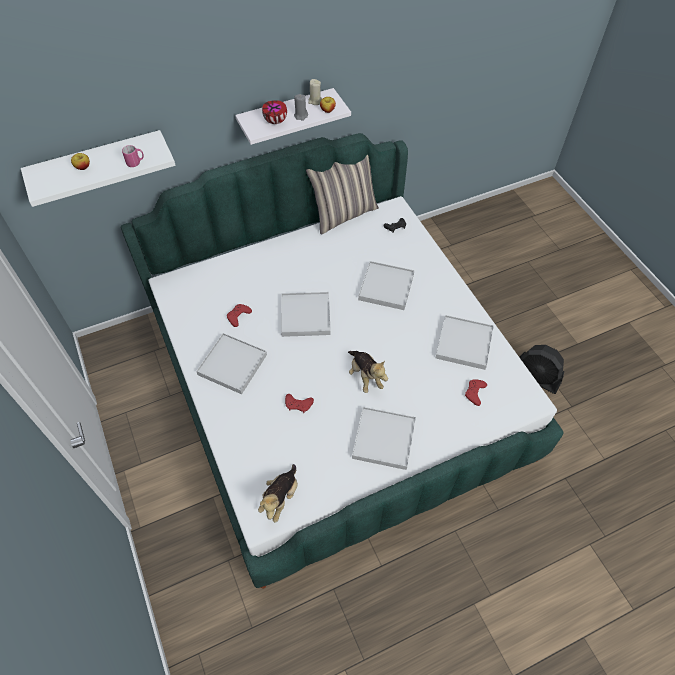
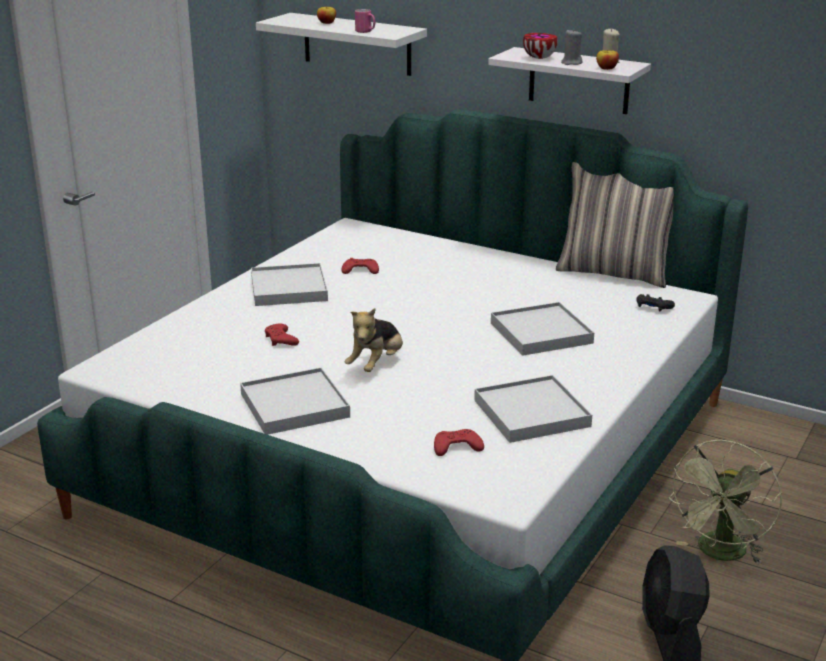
camera: 55 degrees right, 30 degrees down
plush toy [258,464,298,523] -> none
white tray [281,292,331,337] -> none
none -> green fan [668,440,782,564]

